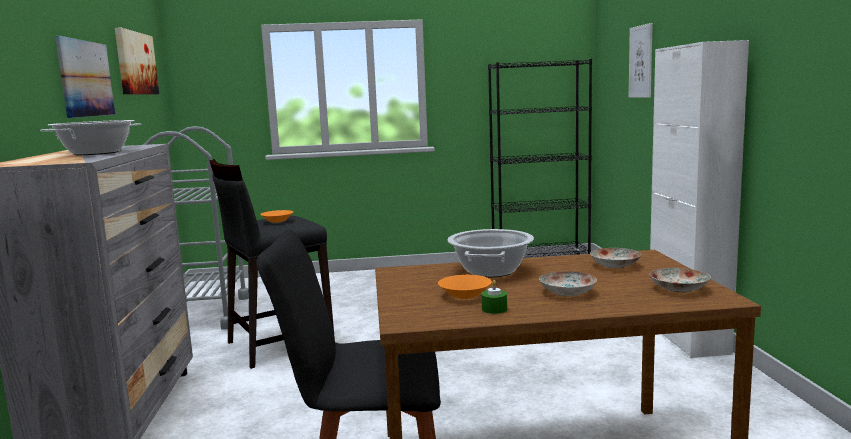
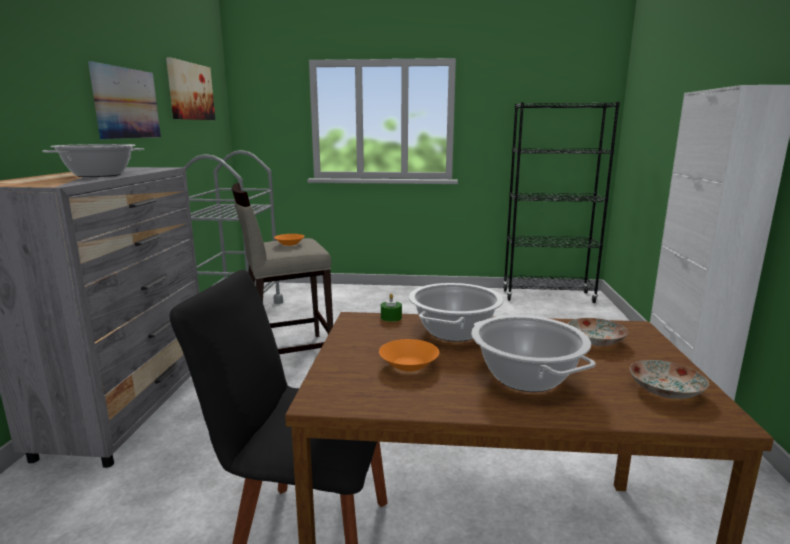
camera: 10 degrees right, 5 degrees up
black stool [210,159,335,369] -> beige stool [232,183,333,354]
green candle [481,280,507,314] -> green candle moved to [381,294,402,322]
plate [539,271,597,296] -> cooking pot [471,315,596,392]
picture [629,23,653,98] -> none

